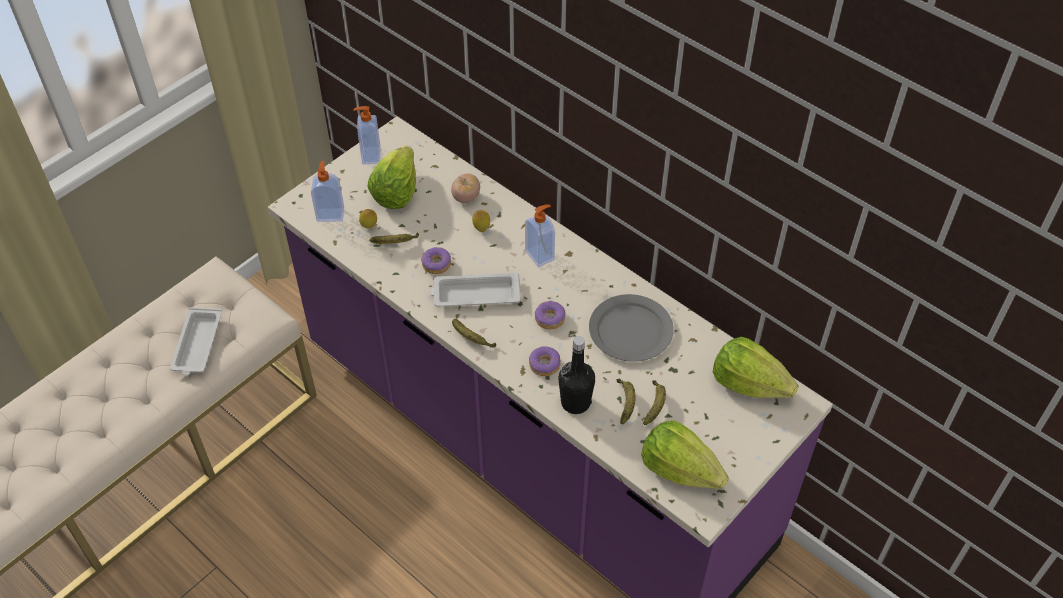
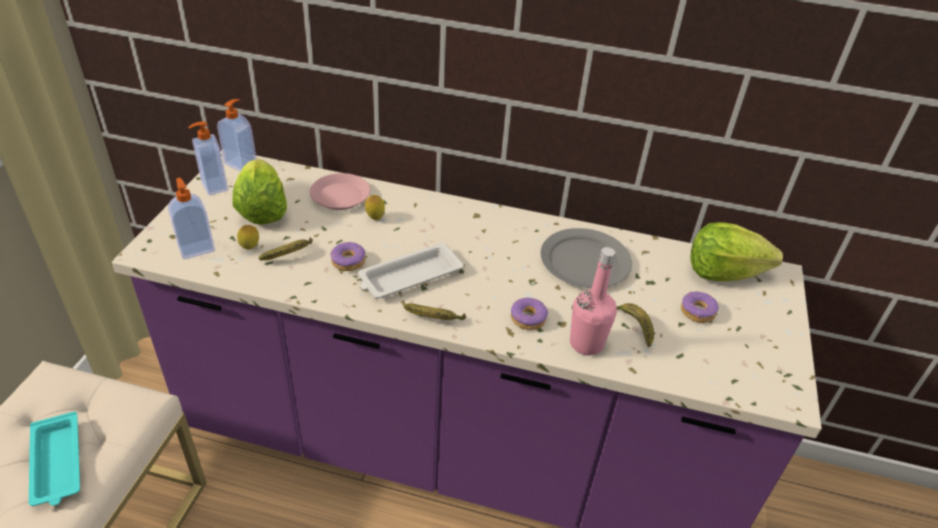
camera: 30 degrees left, 10 degrees down
white tray [170,307,222,375] -> turquoise tray [29,412,80,506]
tomato [451,173,480,203] -> pink plate [310,173,370,210]
soap dispenser [525,205,555,267] -> soap dispenser moved to [217,99,257,172]
donut [535,301,565,329] -> donut moved to [681,291,719,323]
black bottle [559,336,595,414] -> pink bottle [570,247,617,355]
lettuce [641,420,729,489] -> none
banana [643,380,666,425] -> none

